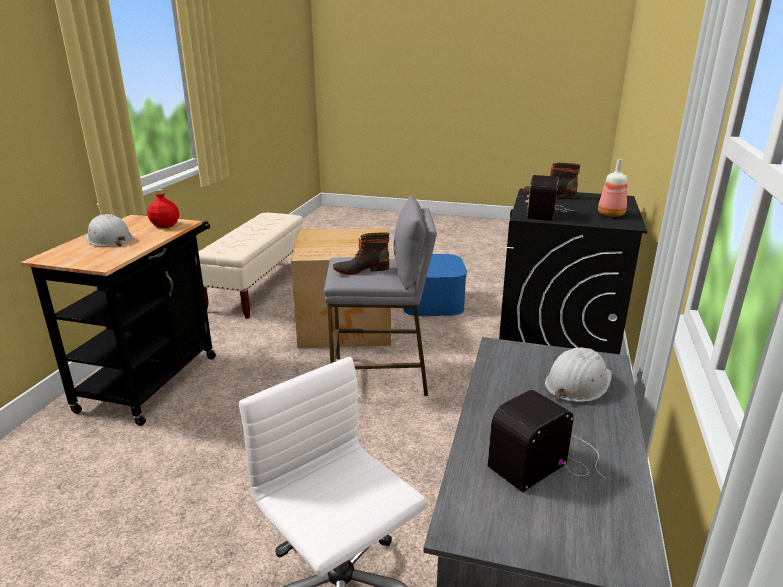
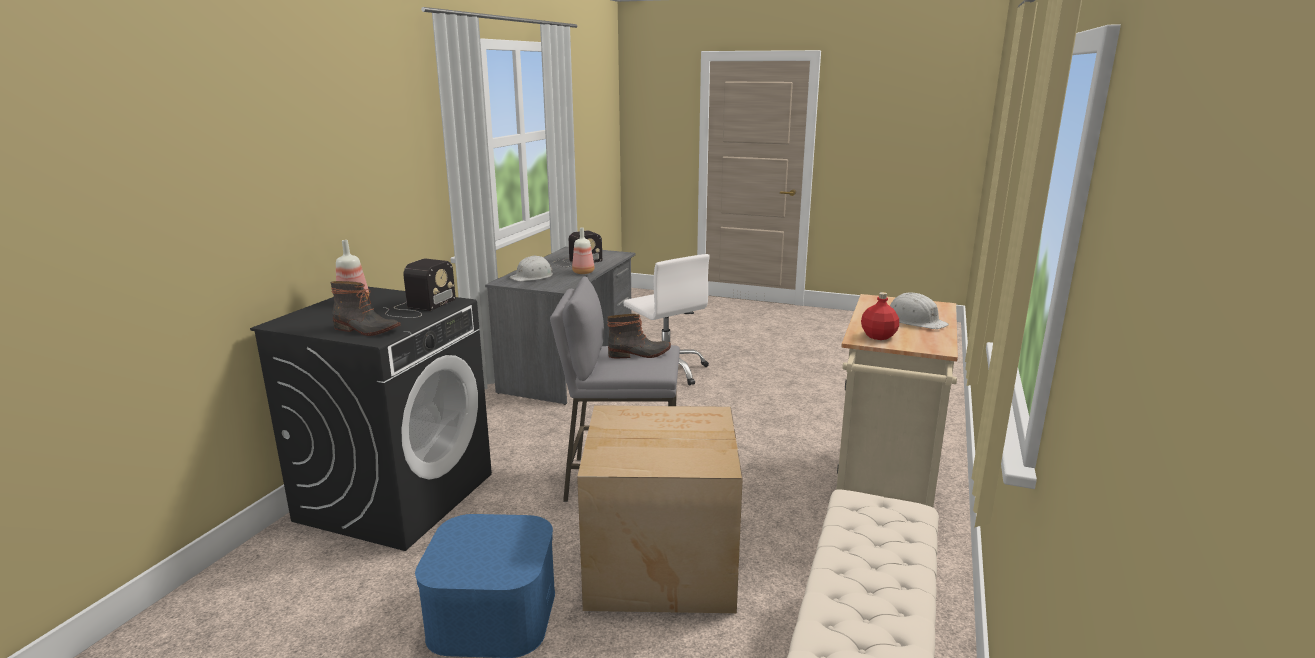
camera: 175 degrees left, 5 degrees down
black cart [21,215,216,426] -> beige cart [836,294,958,507]
none -> bottle [572,228,594,274]

